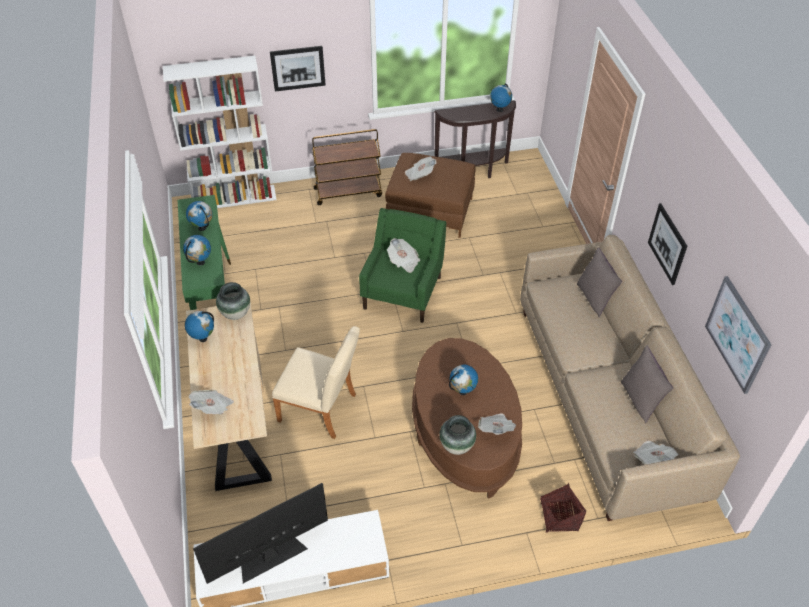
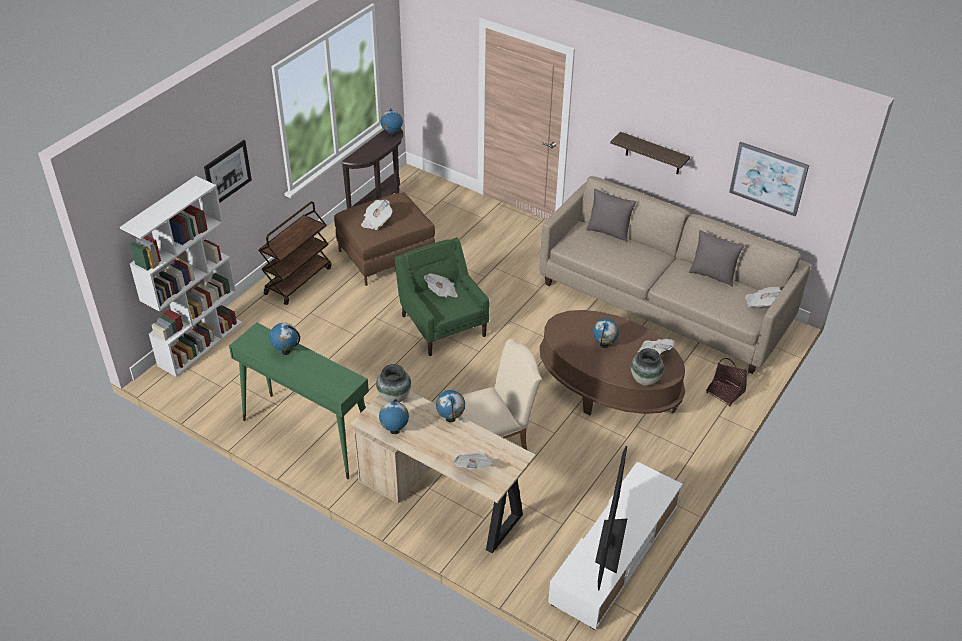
camera: 45 degrees left, 5 degrees down
globe [183,235,211,265] -> globe moved to [436,390,465,423]
picture [648,203,687,285] -> shelf [610,132,690,174]

